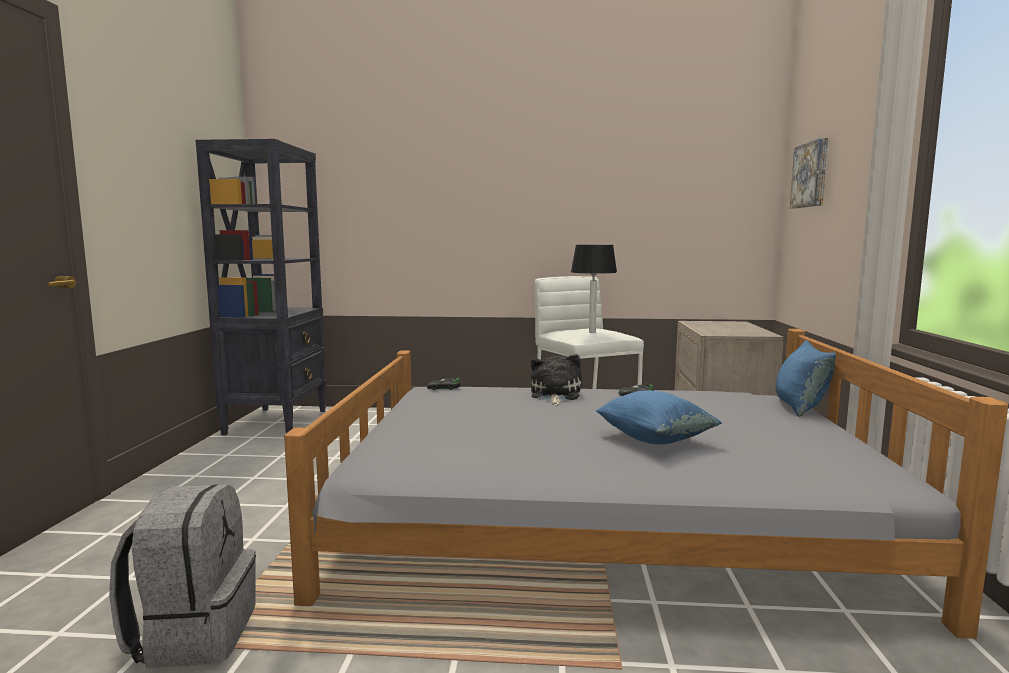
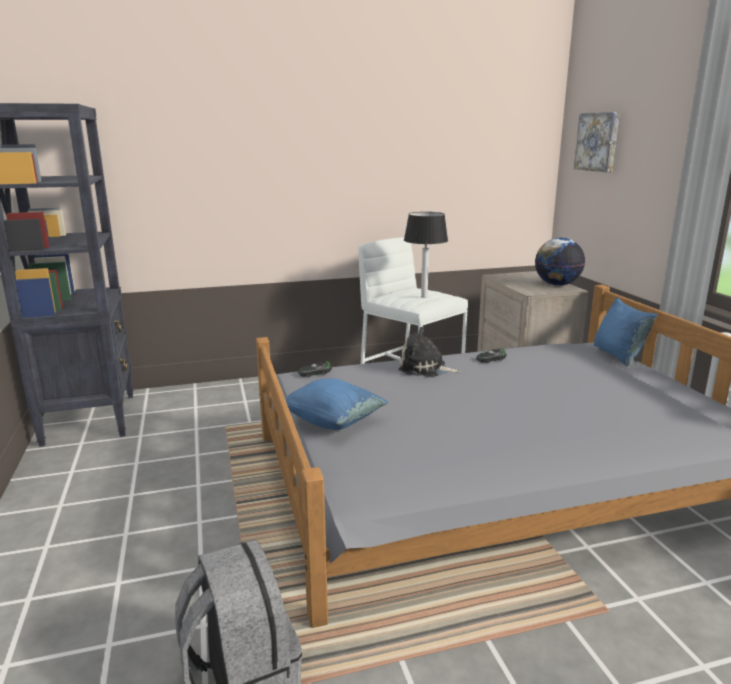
camera: 20 degrees left, 10 degrees up
plush toy [531,354,582,405] -> plush toy turned 60 degrees counterclockwise [399,327,461,377]
blue pillow [596,391,722,445] -> blue pillow moved to [285,378,388,430]
none -> globe [535,237,585,286]

